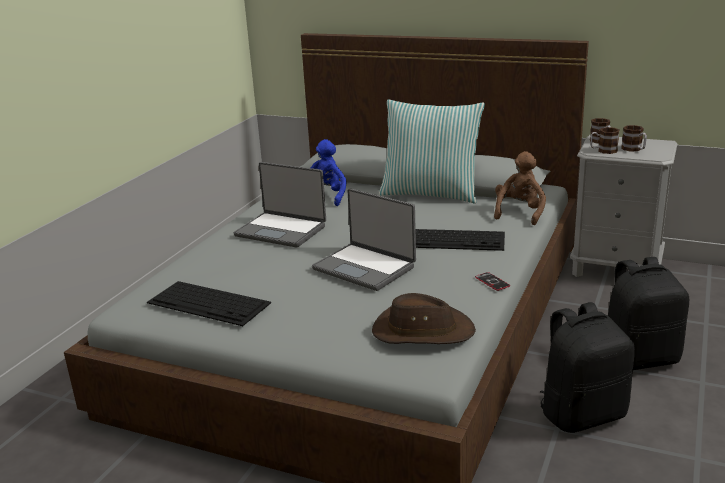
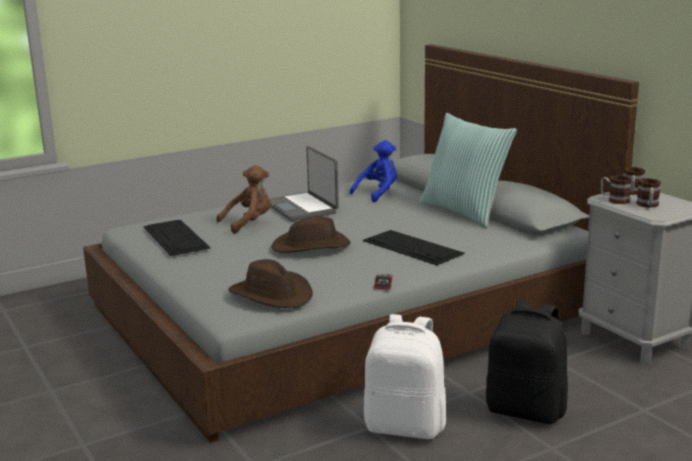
camera: 35 degrees right, 5 degrees down
laptop [312,188,416,291] -> brown hat [271,216,350,253]
brown plush toy [494,151,546,225] -> brown plush toy moved to [216,165,271,234]
black backpack [540,302,635,433] -> white backpack [364,314,446,439]

